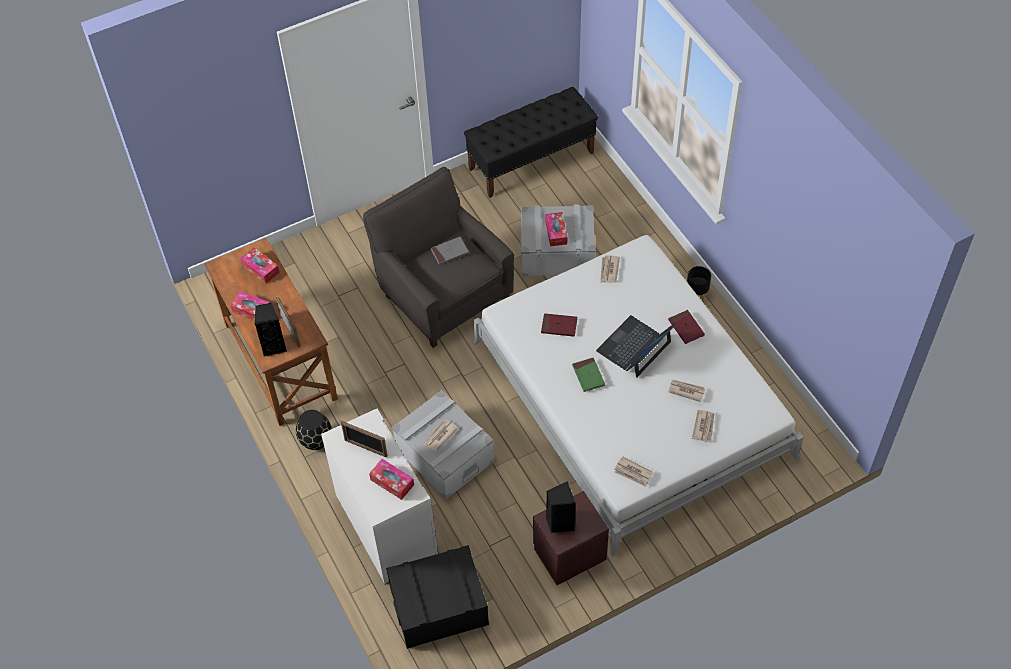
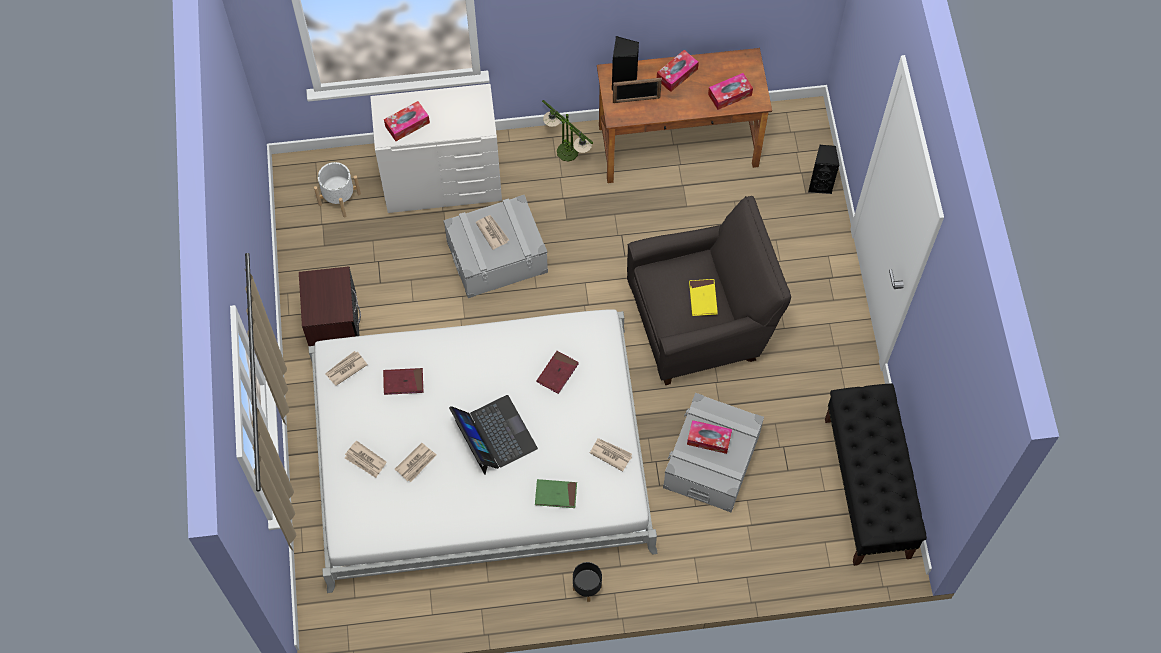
camera: 110 degrees right, 10 degrees up
black vase [296,410,332,450] -> table lamp [542,100,593,162]
picture frame [341,421,388,457] -> none
black storage box [386,545,489,649] -> white planter [314,162,361,218]
grey book [431,237,469,265] -> yellow book [689,279,718,316]
black speaker [546,481,576,533] -> black speaker moved to [808,145,840,194]
green book [572,357,605,392] -> green book moved to [535,479,577,508]
red book [668,310,705,344] -> red book moved to [383,368,424,395]

